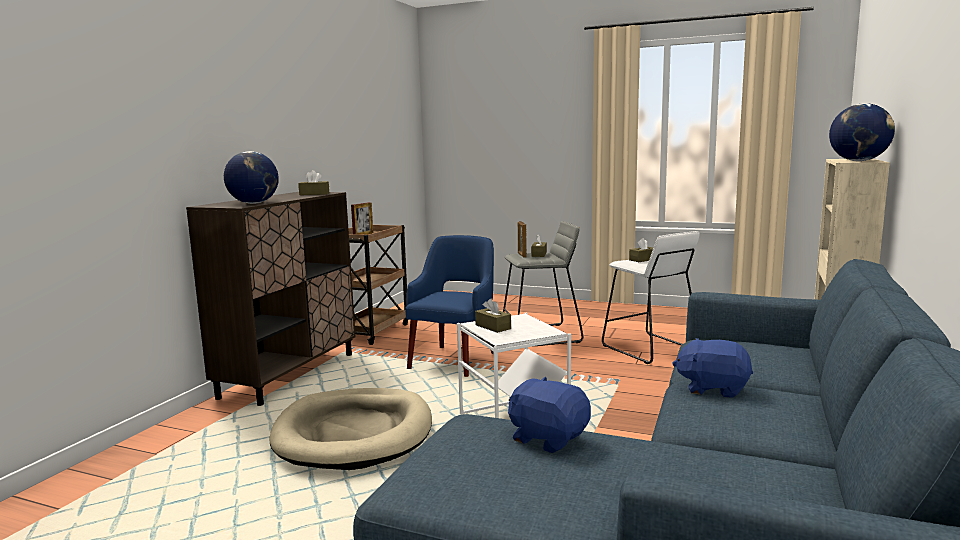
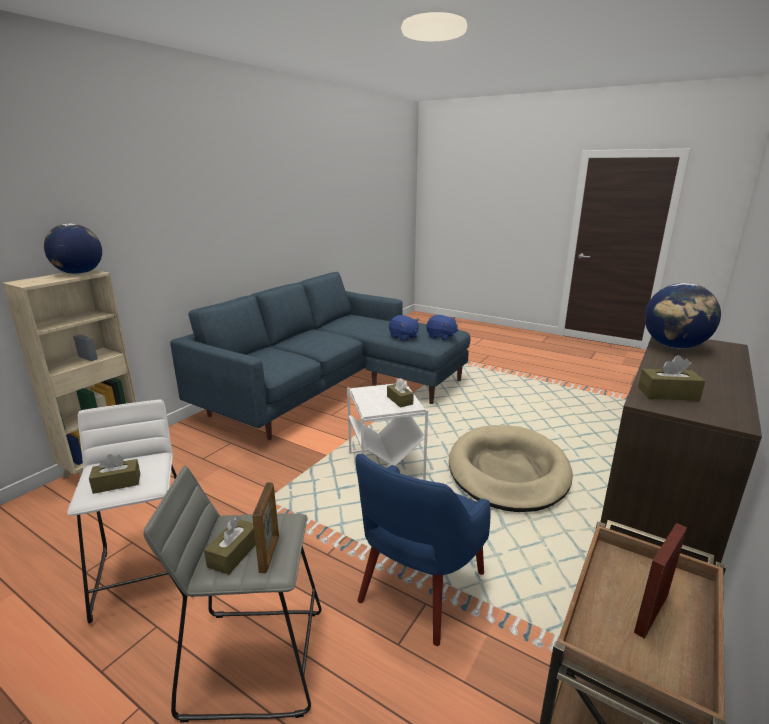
camera: 170 degrees left, 10 degrees up
blue plush toy [672,338,753,398] -> blue plush toy moved to [426,315,458,341]

